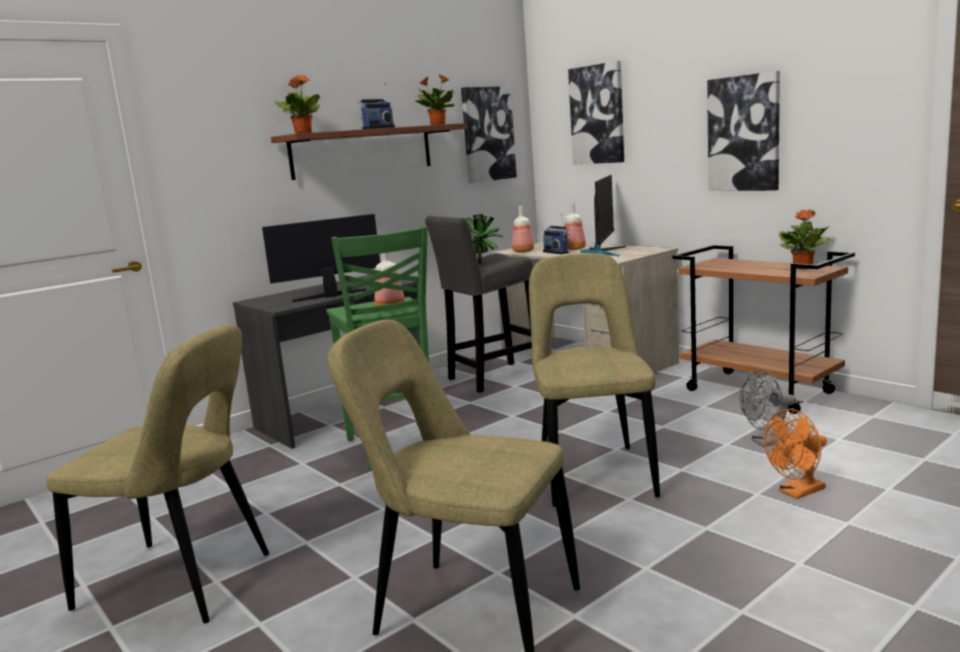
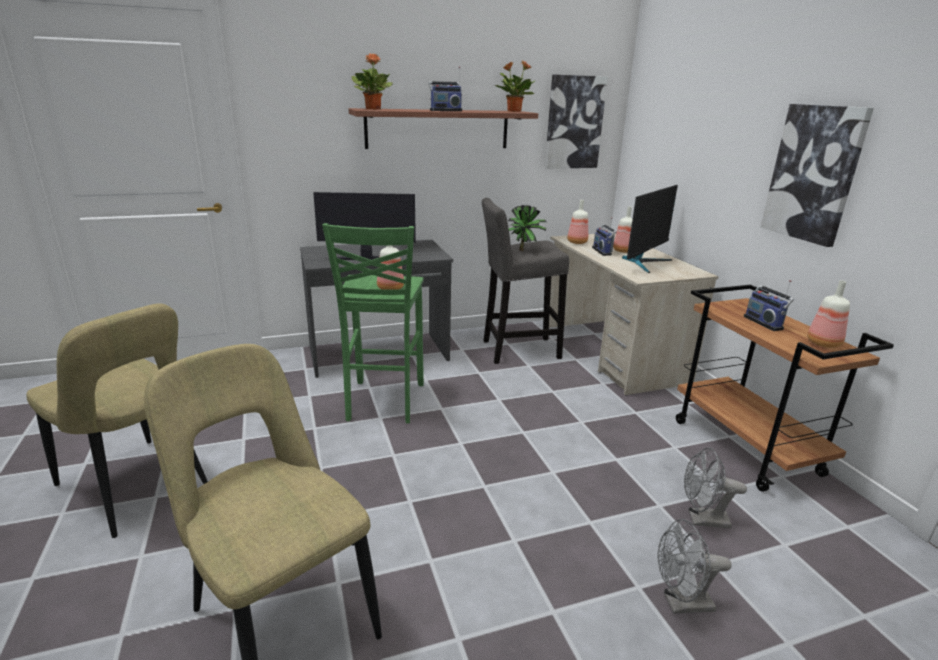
camera: 20 degrees right, 10 degrees up
beige chair [529,253,660,507] -> none
picture [568,61,624,165] -> none
orange fan [764,409,827,499] -> grey fan [658,519,731,614]
potted plant [779,209,830,270] -> bottle [807,281,850,348]
none -> radio [744,280,794,331]

